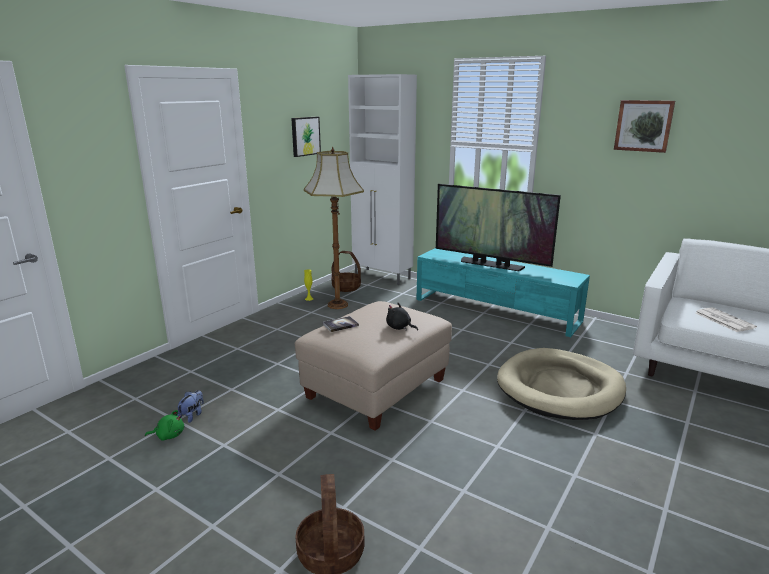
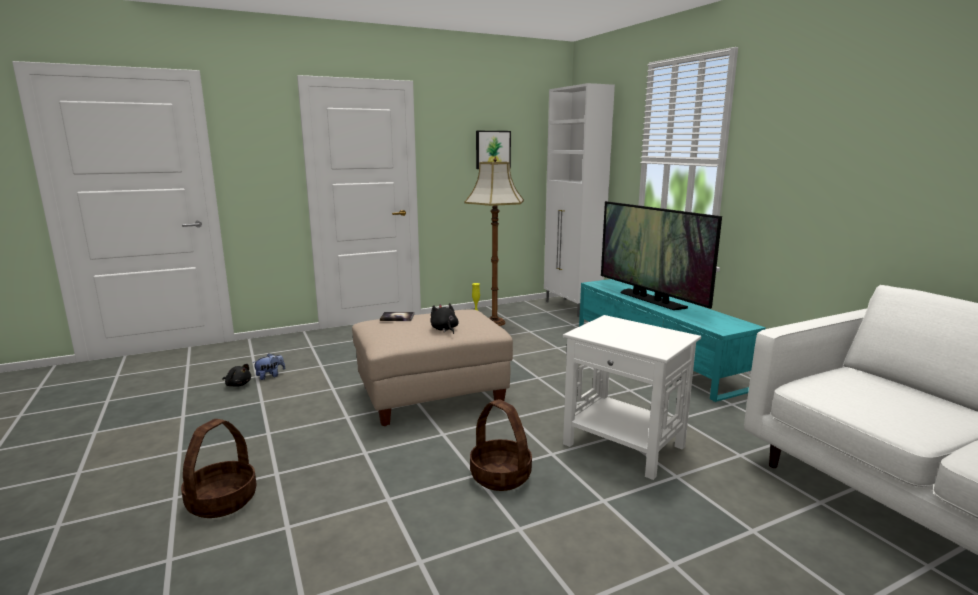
camera: 30 degrees right, 5 degrees down
green plush toy [145,410,184,441] -> black plush toy [222,364,251,387]
basket [332,251,361,292] -> basket moved to [470,399,532,491]
beige dog bed [497,348,626,420] -> white side table [563,315,701,480]
picture [614,100,675,153] -> none
newspaper [695,307,757,332] -> none

